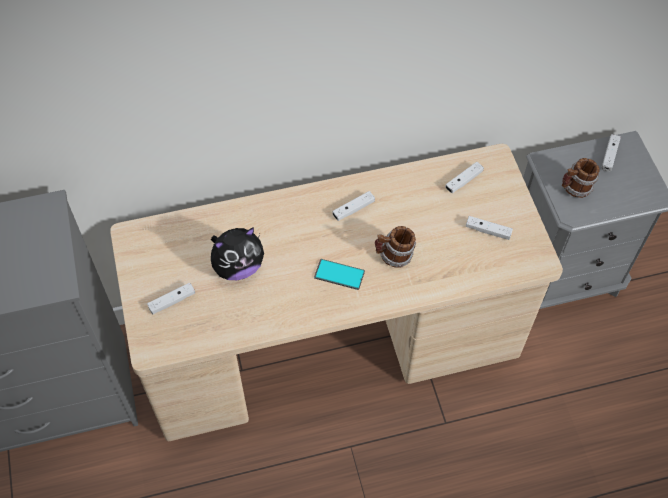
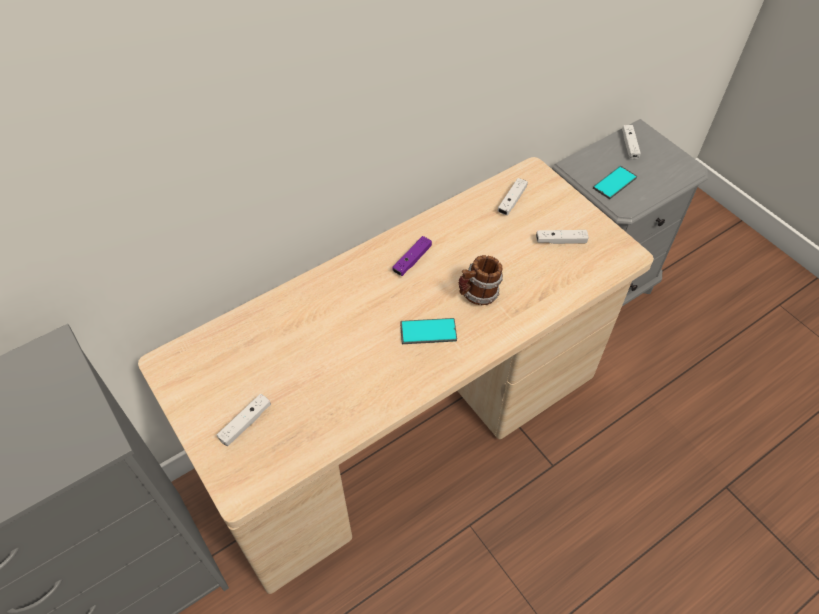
camera: 20 degrees left, 5 degrees down
plush toy [211,227,264,280] -> none
white game controller [332,191,375,221] -> purple game controller [392,236,432,276]
mug [562,158,600,198] -> phone [593,166,637,199]

